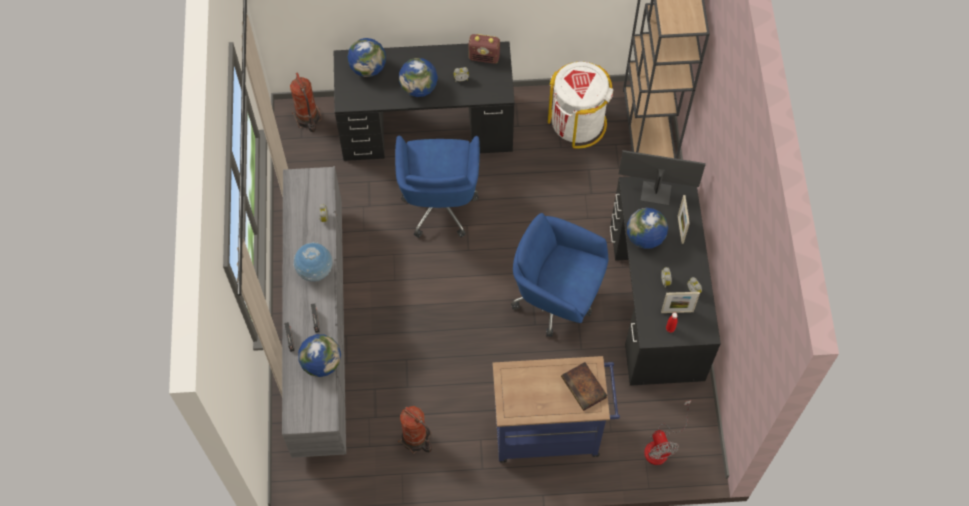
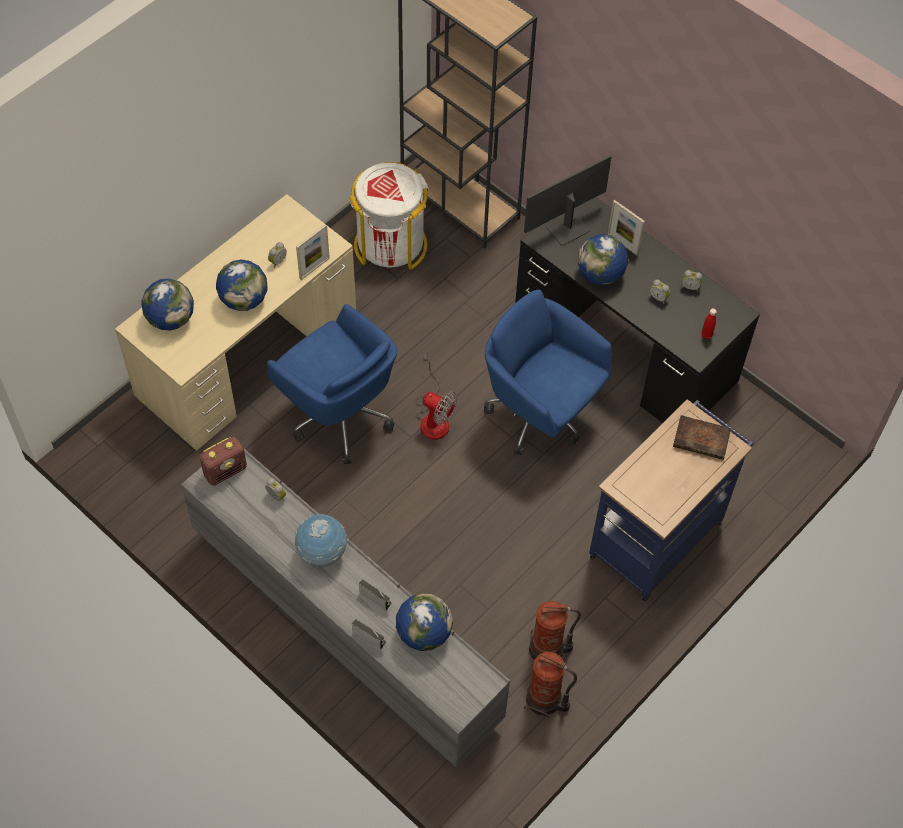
camera: 45 degrees left, 5 degrees down
fire extinguisher [290,73,322,132] -> fire extinguisher moved to [524,652,577,718]
black desk [334,41,515,161] -> beige desk [115,194,356,451]
radio [469,34,500,64] -> radio moved to [200,437,247,486]
blue office chair [511,213,609,337] -> blue office chair turned 60 degrees clockwise [484,290,612,455]
fan [644,400,691,465] -> fan moved to [416,353,457,440]
picture frame [661,292,700,313] -> picture frame moved to [296,224,330,280]

